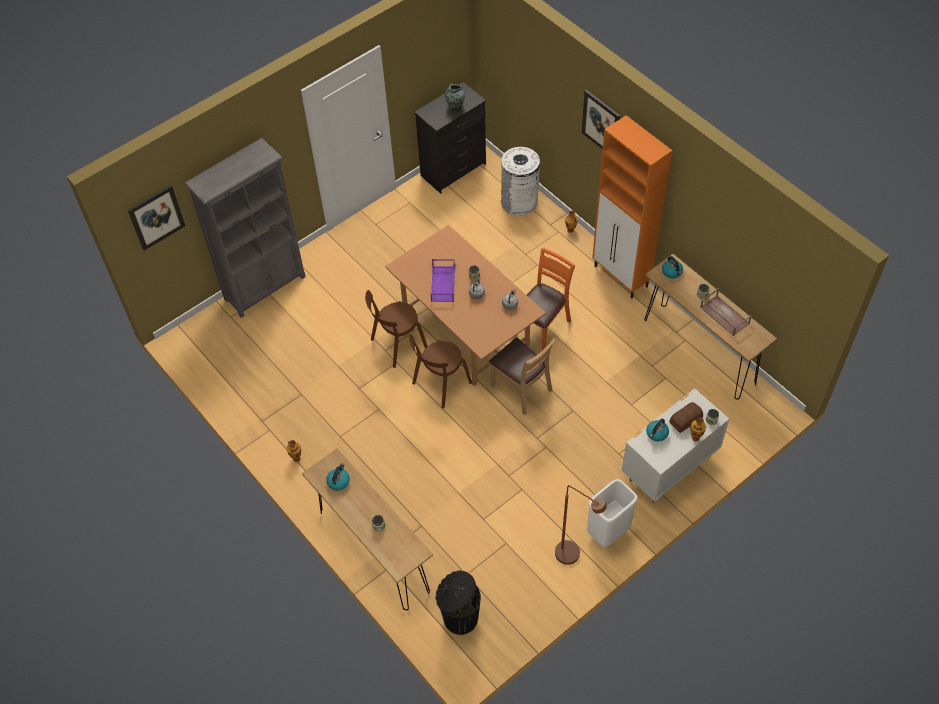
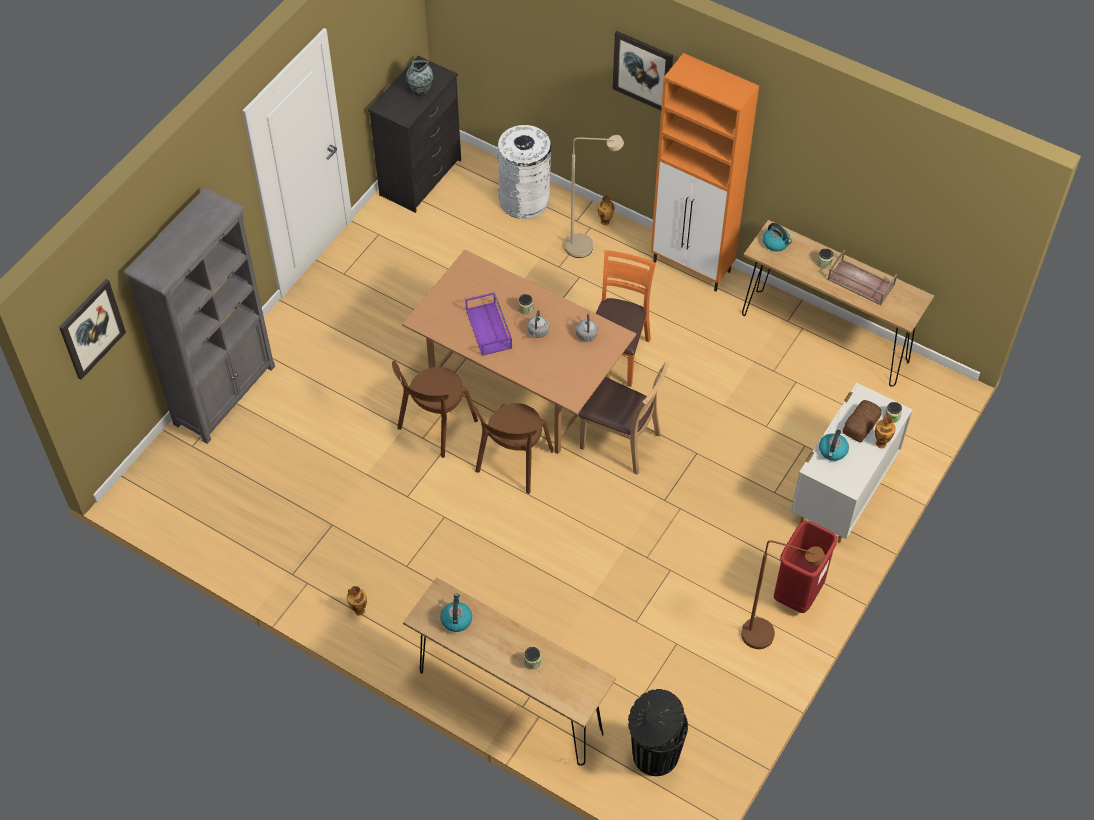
camera: 20 degrees left, 0 degrees up
white trash can [587,479,638,547] -> red trash can [774,520,838,613]
none -> beige floor lamp [565,135,624,258]

